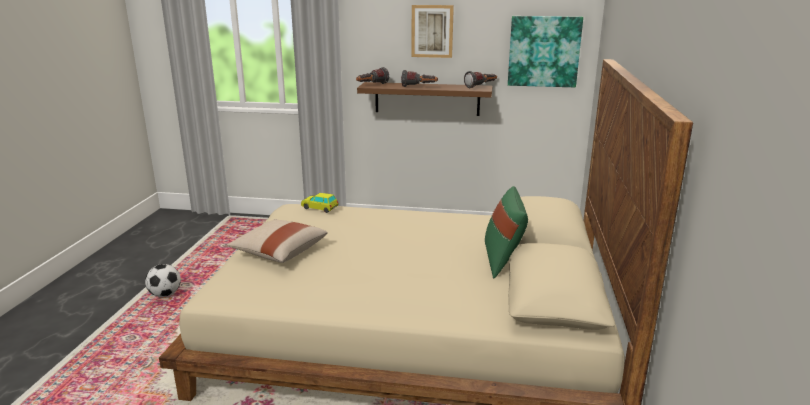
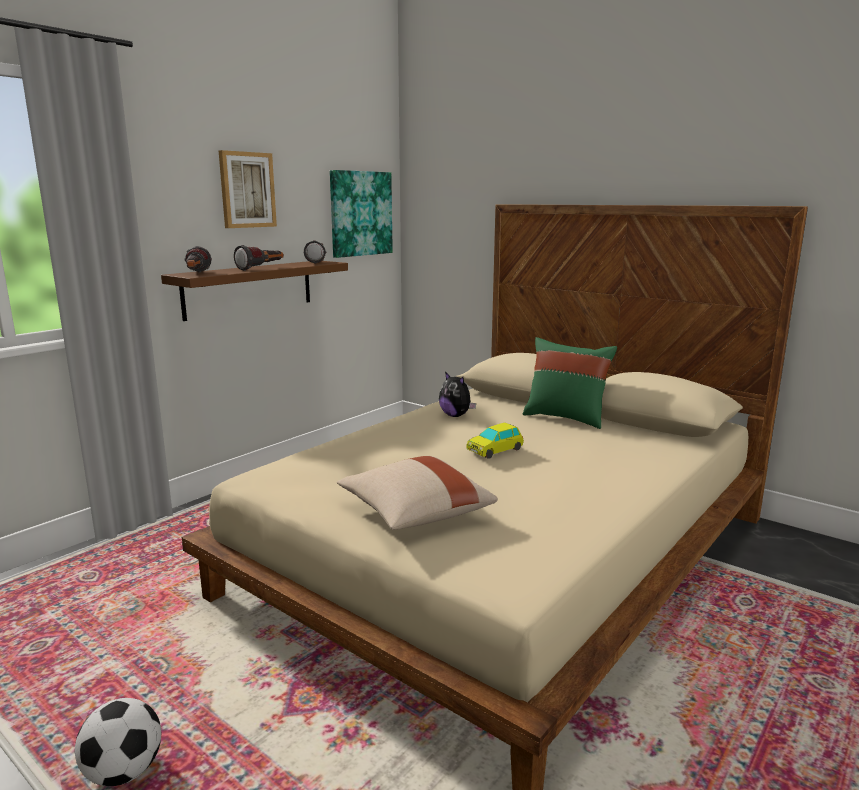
camera: 60 degrees left, 5 degrees down
toy car [301,193,339,213] -> toy car moved to [466,423,524,459]
none -> plush toy [439,372,476,417]

